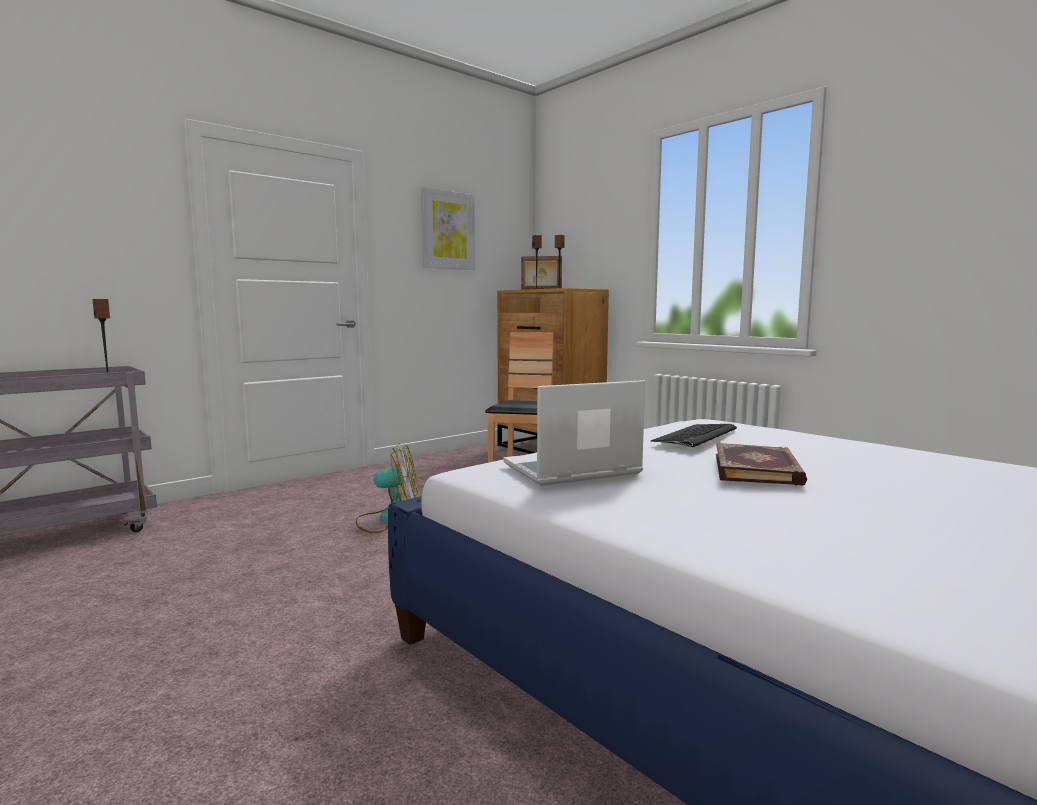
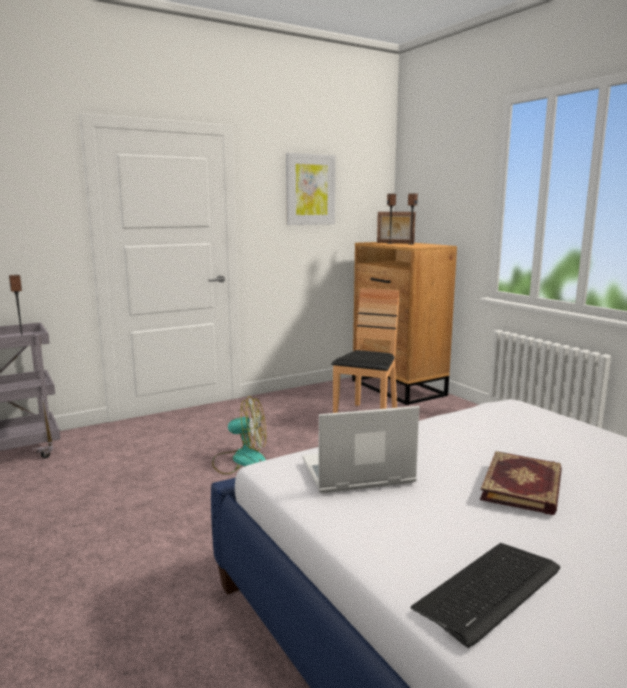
camera: 10 degrees right, 5 degrees up
keyboard [651,424,737,447] -> keyboard moved to [411,543,560,648]

